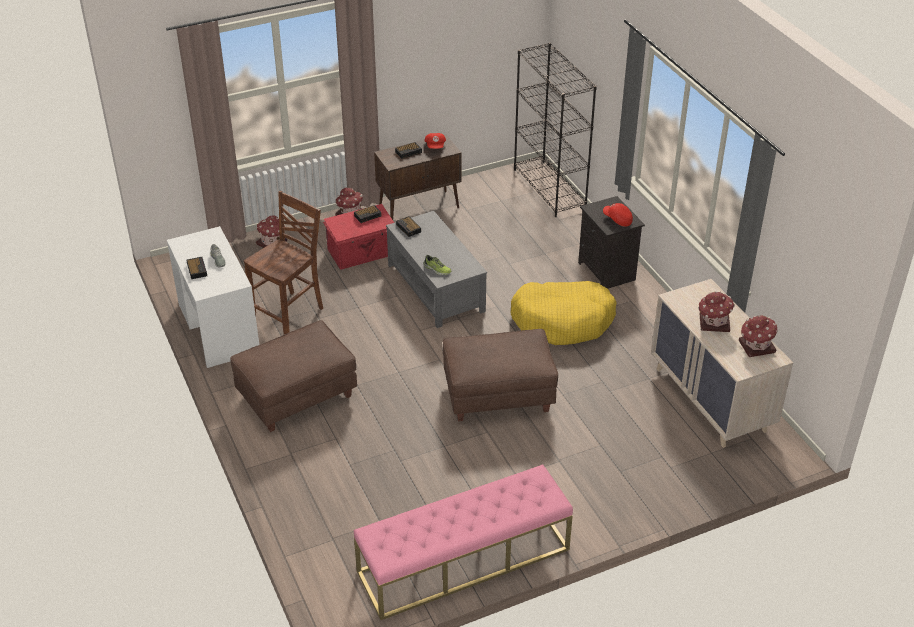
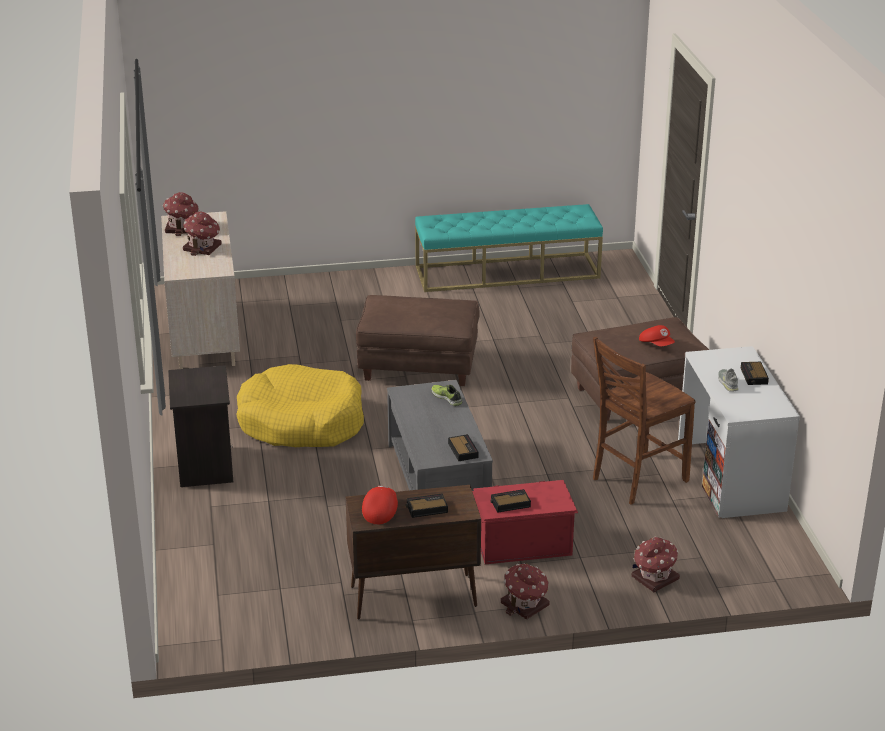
camera: 165 degrees left, 10 degrees down
pink bench [354,465,573,620] -> turquoise bench [415,204,603,292]
black bookcase [514,43,597,217] -> none
red cap [603,203,633,227] -> red cap moved to [639,325,675,346]

